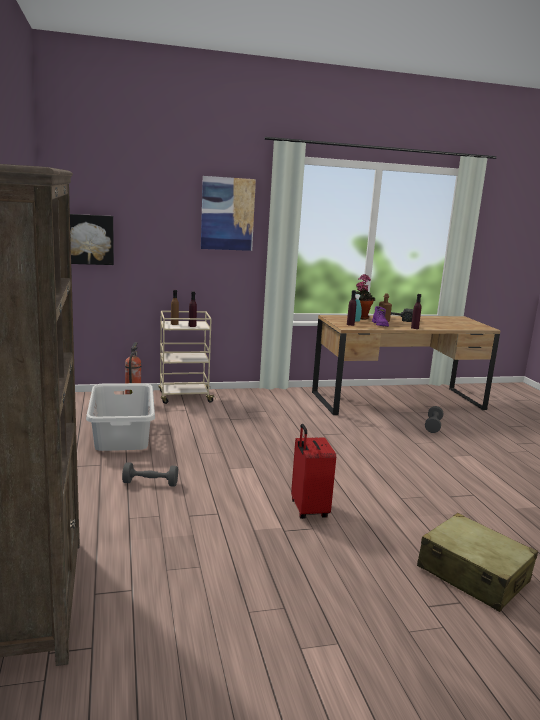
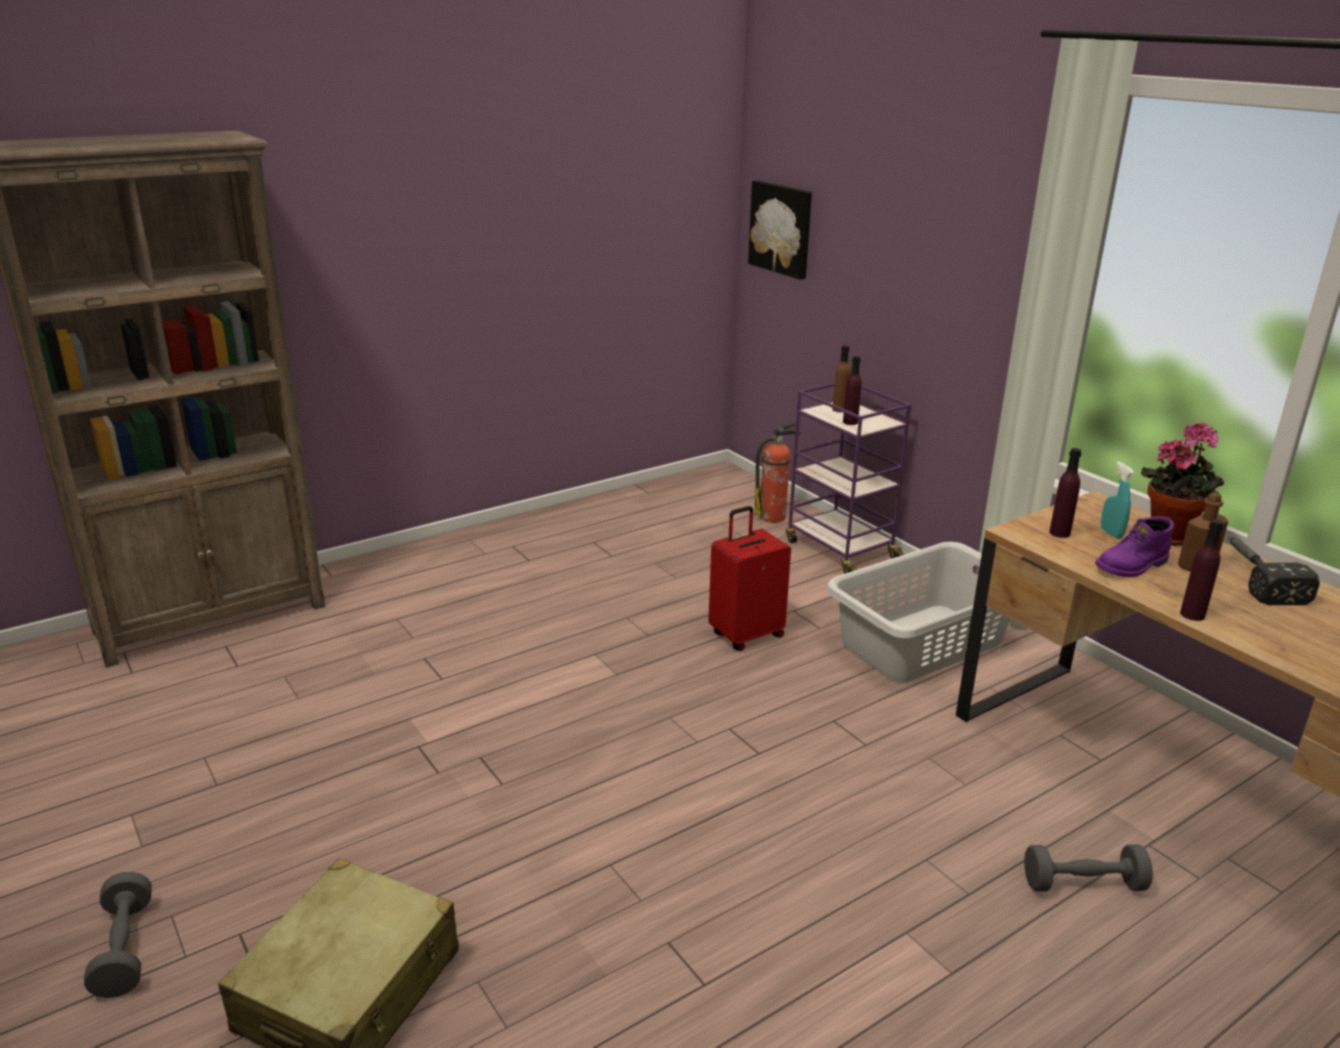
camera: 70 degrees right, 10 degrees up
grey laundry basket [86,383,155,451] -> grey laundry basket moved to [825,542,1010,683]
grey dumbbell [122,462,178,487] -> grey dumbbell moved to [84,872,152,998]
beige cart [158,311,216,404] -> purple cart [786,383,911,574]
picture [201,176,256,251] -> none
red suitcase [291,424,336,519] -> red suitcase moved to [708,506,791,651]

